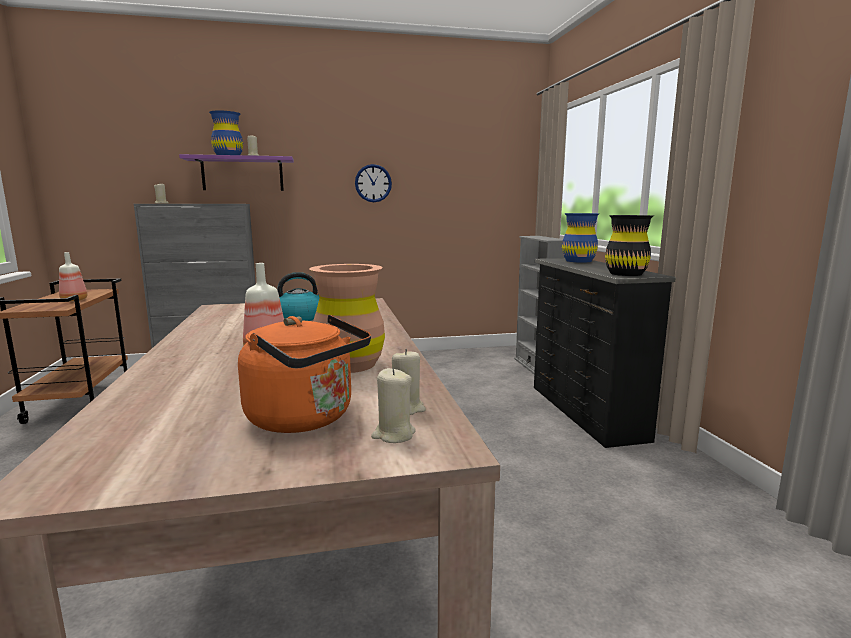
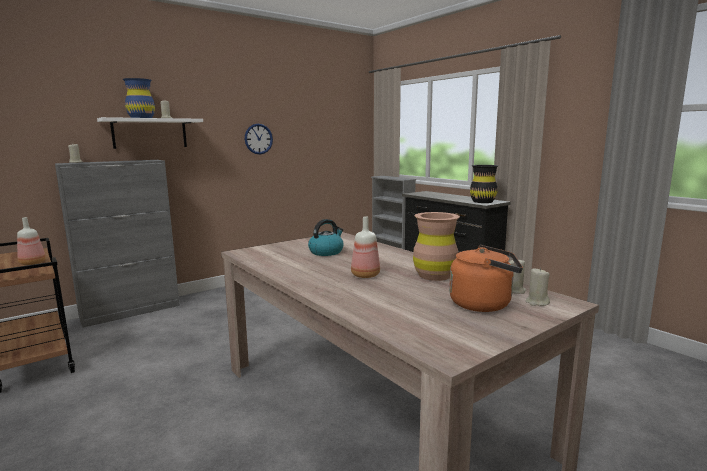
camera: 25 degrees left, 0 degrees up
purple shelf [179,154,294,191] -> white shelf [97,117,203,149]
blue vase [562,213,600,263] -> none

